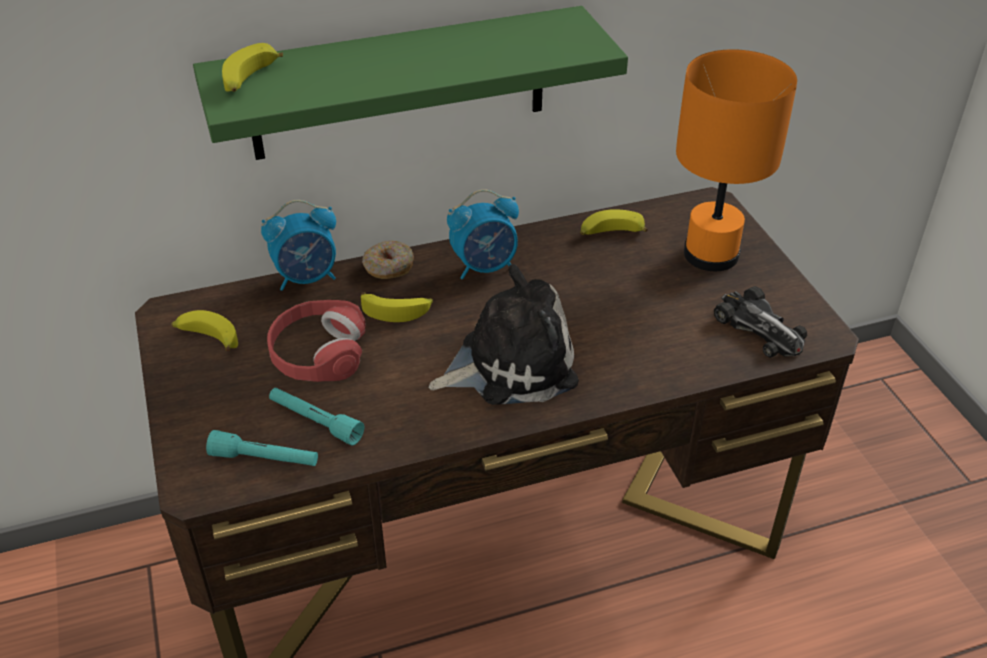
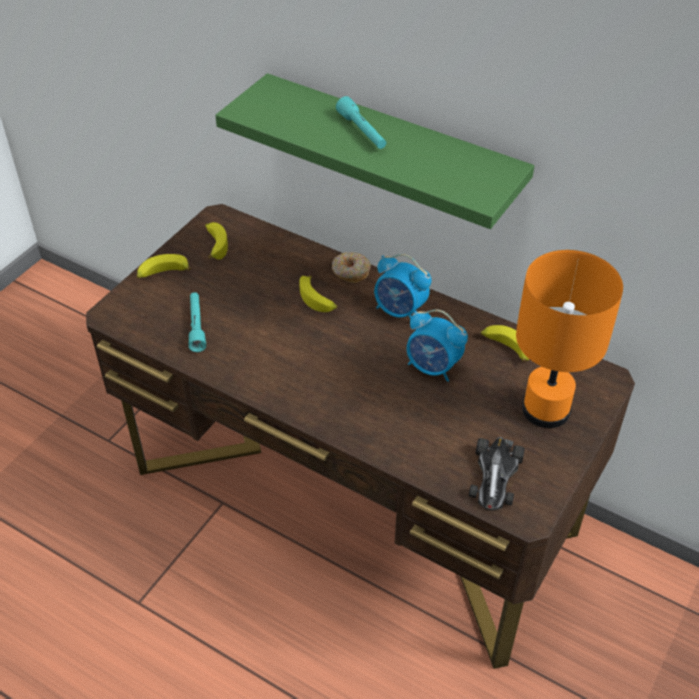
camera: 50 degrees right, 5 degrees up
turquoise flashlight [206,430,318,466] -> turquoise flashlight moved to [336,96,386,149]
banana [222,43,283,92] -> banana moved to [137,254,191,278]
alarm clock [261,200,336,291] -> alarm clock moved to [407,310,468,382]
red headphones [267,300,366,382] -> none
plush toy [428,264,579,405] -> none

